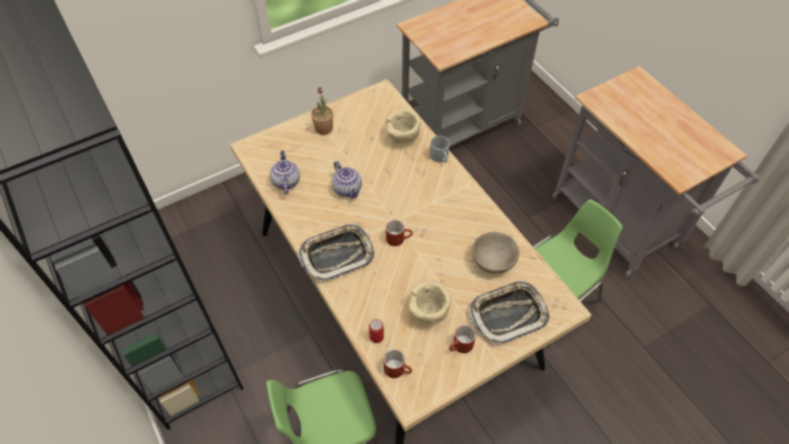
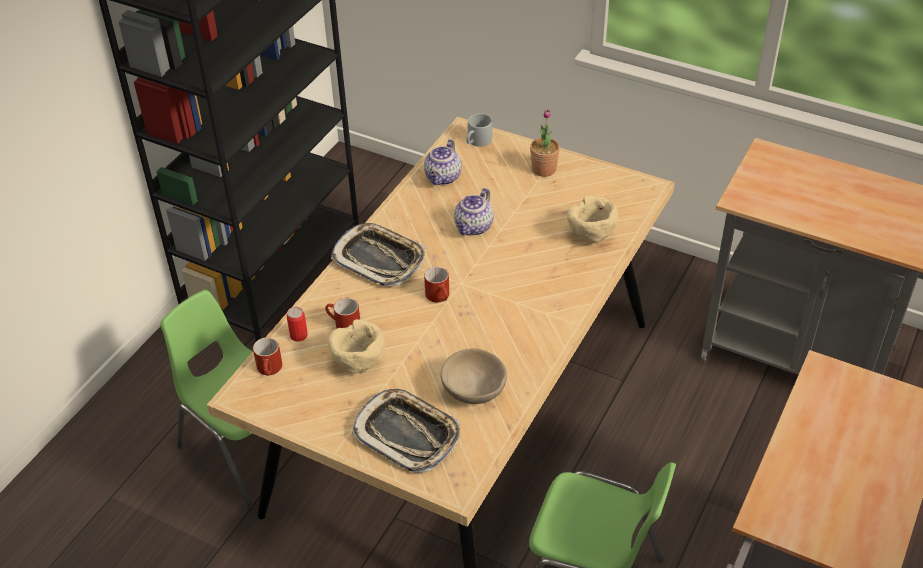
camera: 60 degrees right, 10 degrees down
teapot [270,150,300,194] -> teapot turned 150 degrees clockwise [424,139,462,185]
grey mug [430,136,450,163] -> grey mug moved to [466,113,492,147]
red mug [449,325,476,353] -> red mug moved to [325,298,360,329]

